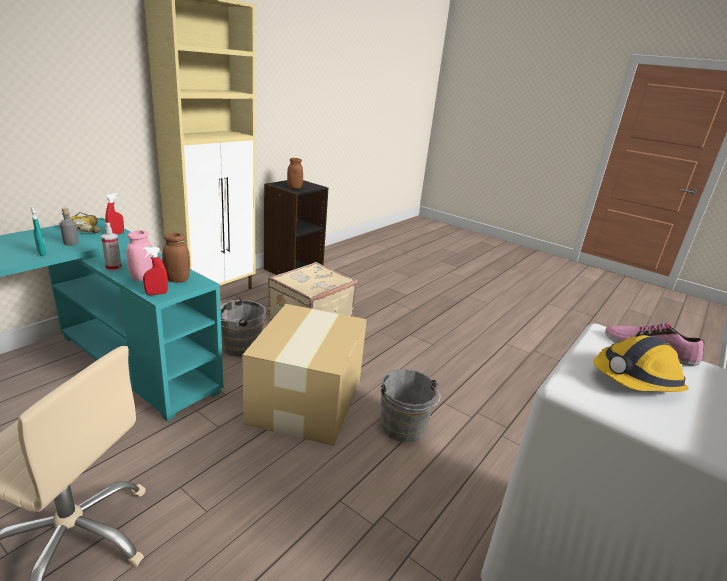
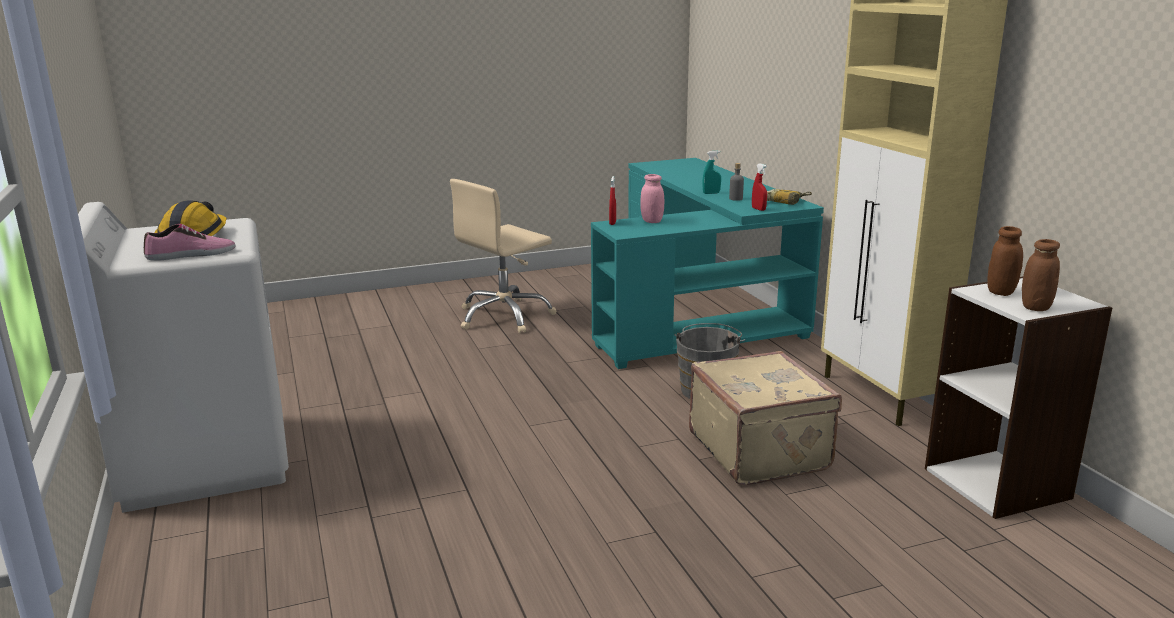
camera: 125 degrees right, 5 degrees down
spray bottle [101,223,122,271] -> none
brown jar [162,233,190,283] -> brown jar moved to [1022,239,1060,311]
cardboard box [243,304,367,446] -> none
black bookcase [264,180,328,275] -> white bookcase [925,276,1112,519]
grey bucket [379,369,441,442] -> none

